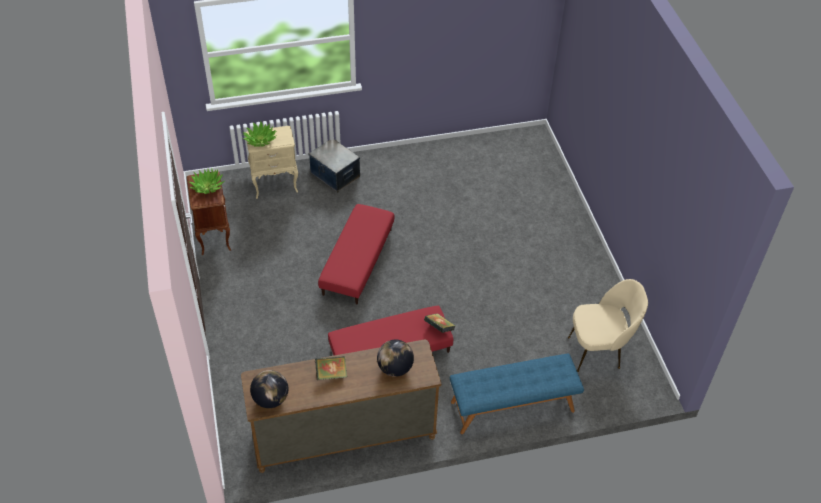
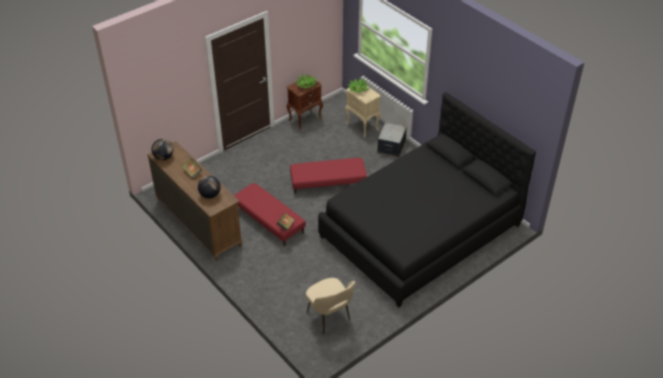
camera: 65 degrees right, 5 degrees down
blue bench [450,354,584,434] -> none
none -> black bed [318,92,536,307]

